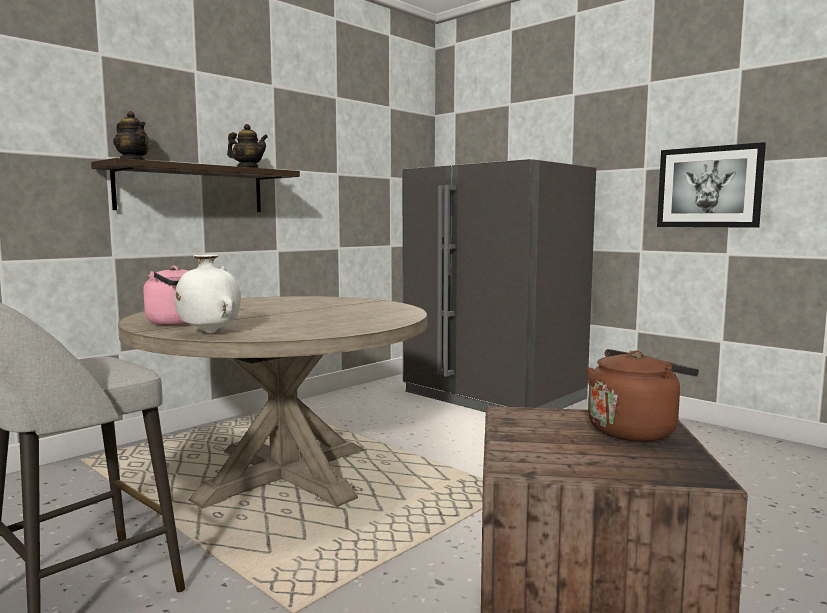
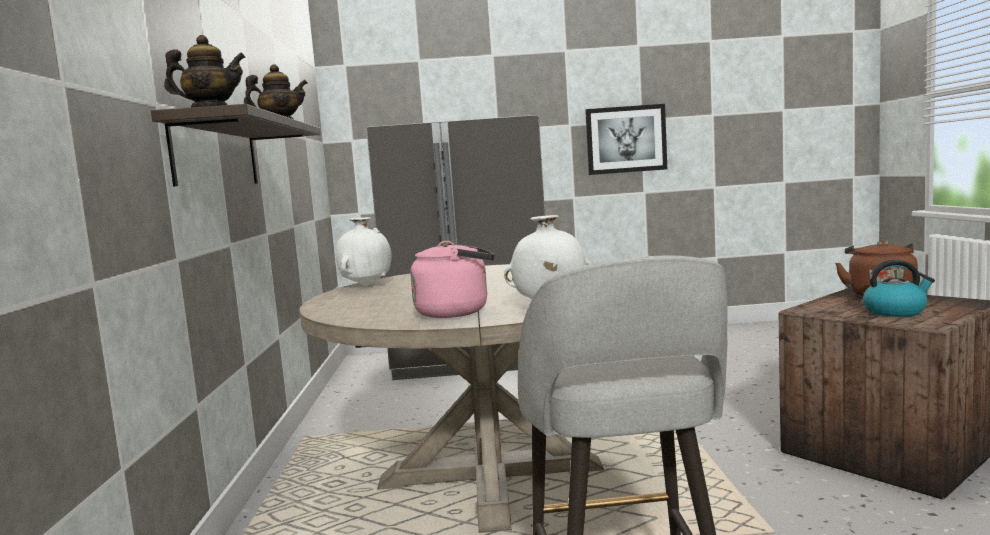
camera: 45 degrees left, 0 degrees up
none -> white vase [335,217,392,286]
none -> kettle [863,260,935,317]

